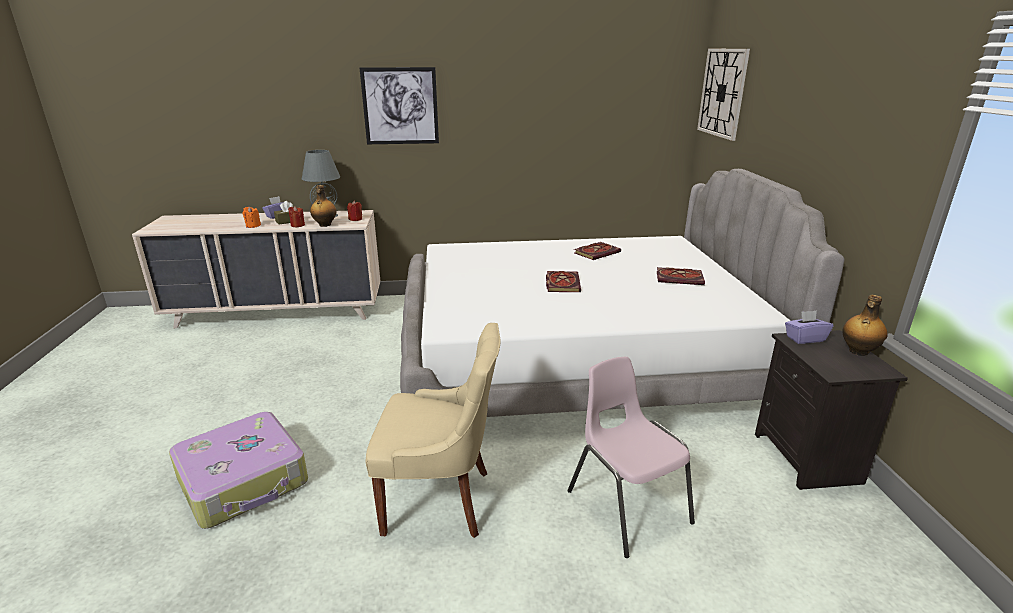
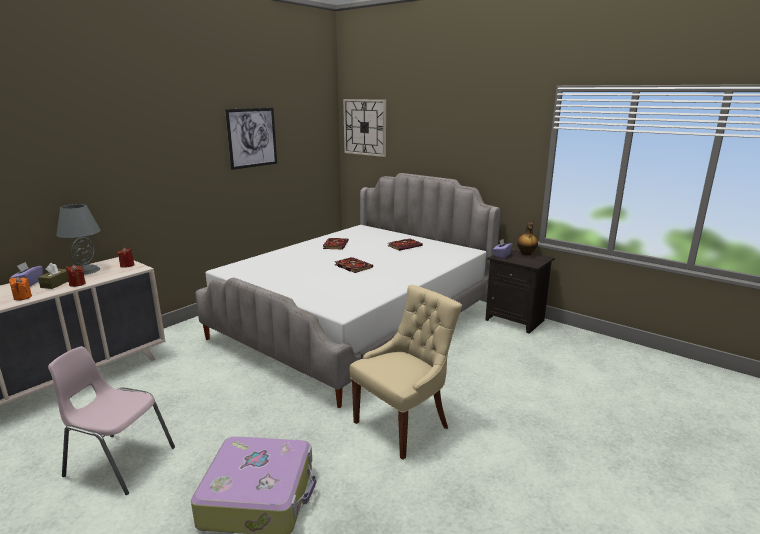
camera: 45 degrees left, 5 degrees down
bottle [310,185,336,227] -> none
picture [360,67,439,144] -> picture moved to [225,108,277,170]
pink chair [568,357,695,558] -> pink chair moved to [48,346,175,495]

